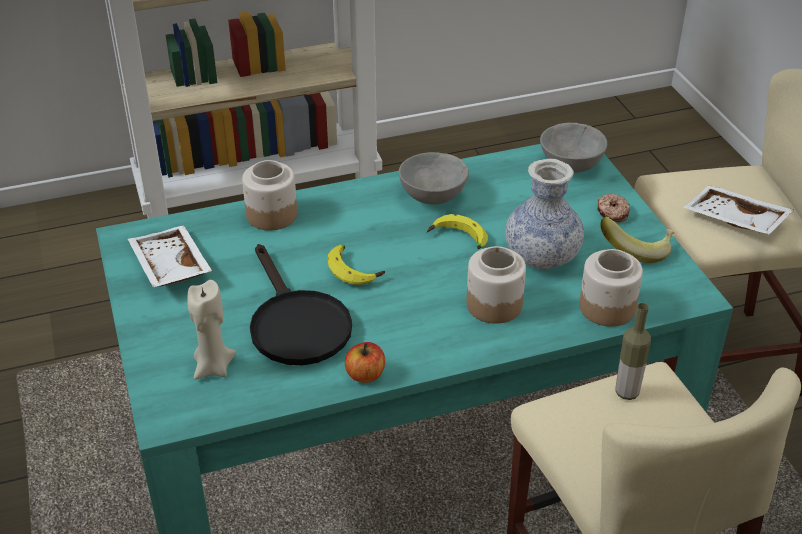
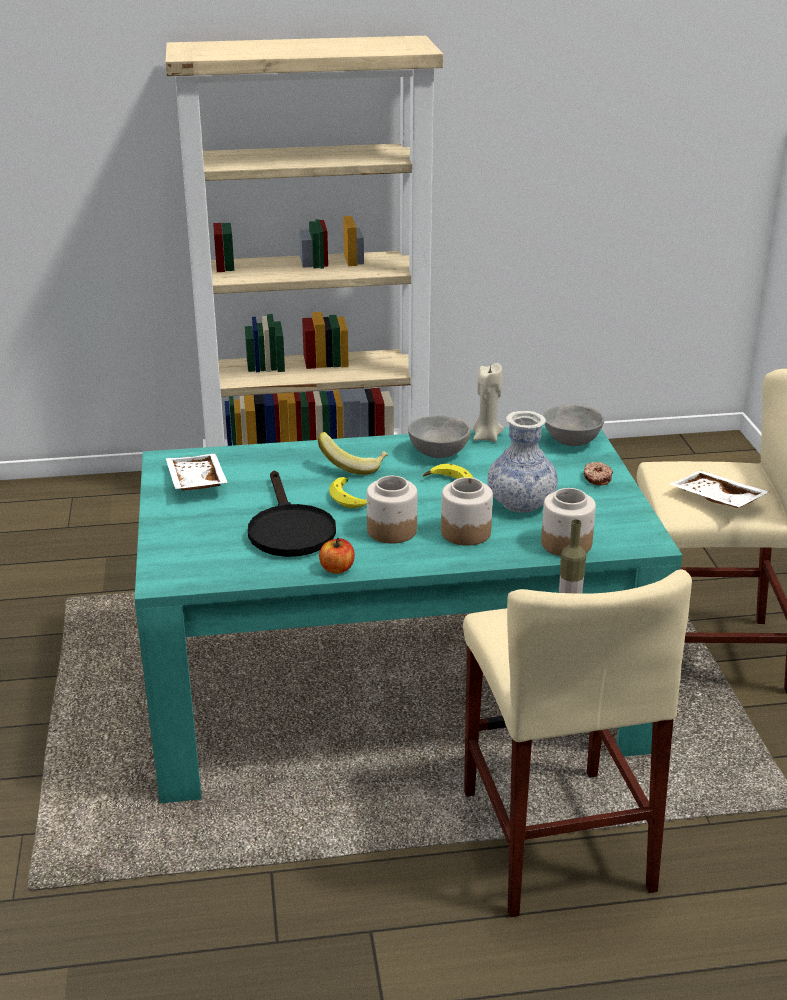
camera: 10 degrees right, 10 degrees down
beige candle [187,280,236,379] -> beige candle moved to [473,363,504,442]
jar [242,160,297,230] -> jar moved to [367,476,417,544]
banana [600,217,674,263] -> banana moved to [318,432,388,475]

